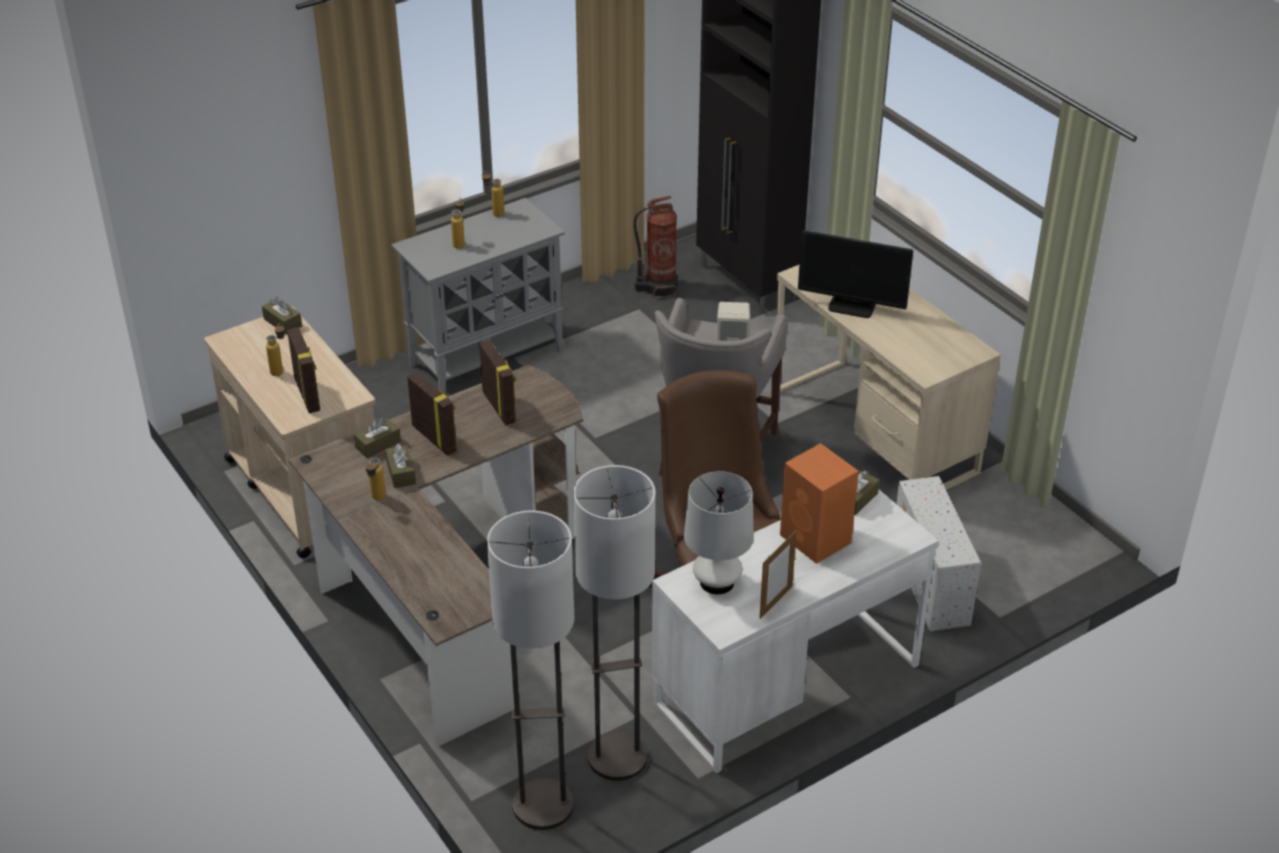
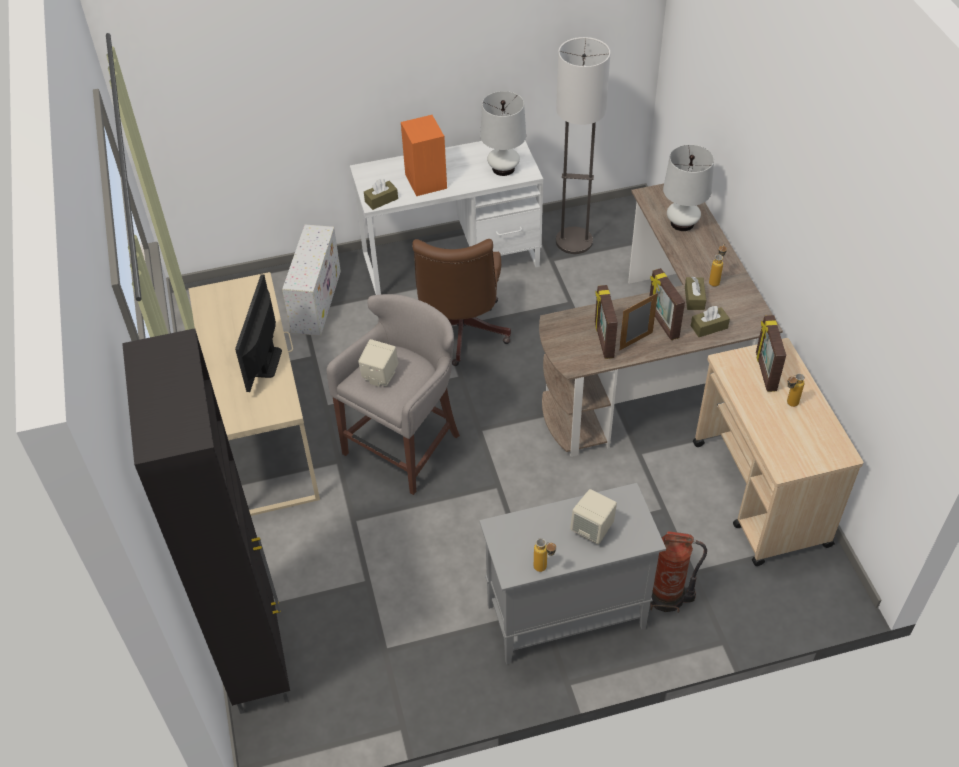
camera: 160 degrees left, 10 degrees up
brown tissue box [262,297,302,335] -> none
bottle [451,198,465,249] -> beige speaker [570,489,617,545]
floor lamp [487,510,574,830] -> none
fire extinguisher [633,196,679,297] -> fire extinguisher moved to [650,531,707,613]
picture frame [760,531,797,619] -> picture frame moved to [619,293,658,351]
monitor [798,230,913,318] -> monitor turned 120 degrees counterclockwise [235,274,282,392]
none -> white table lamp [663,145,714,231]

